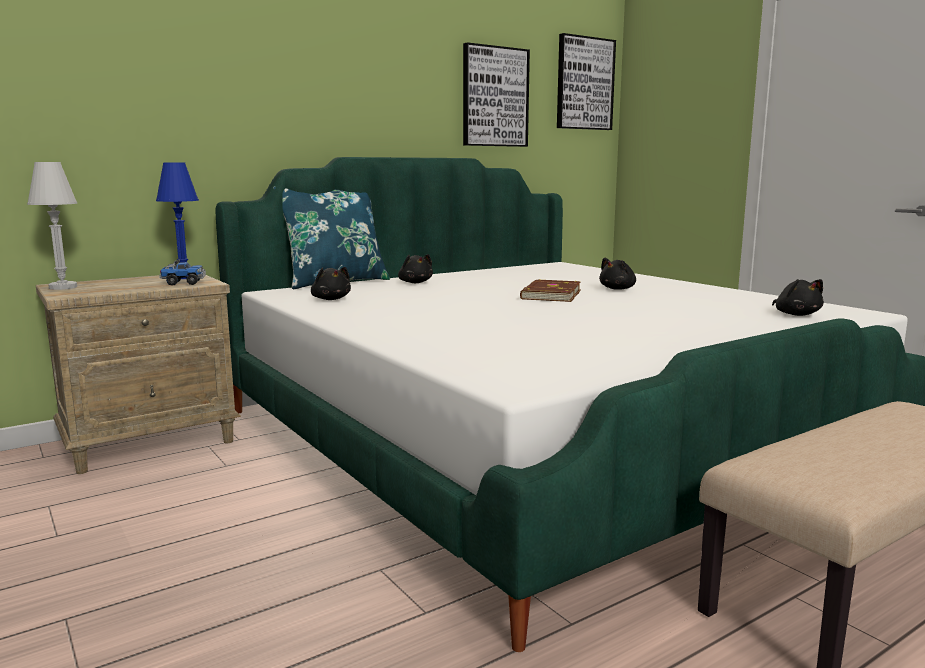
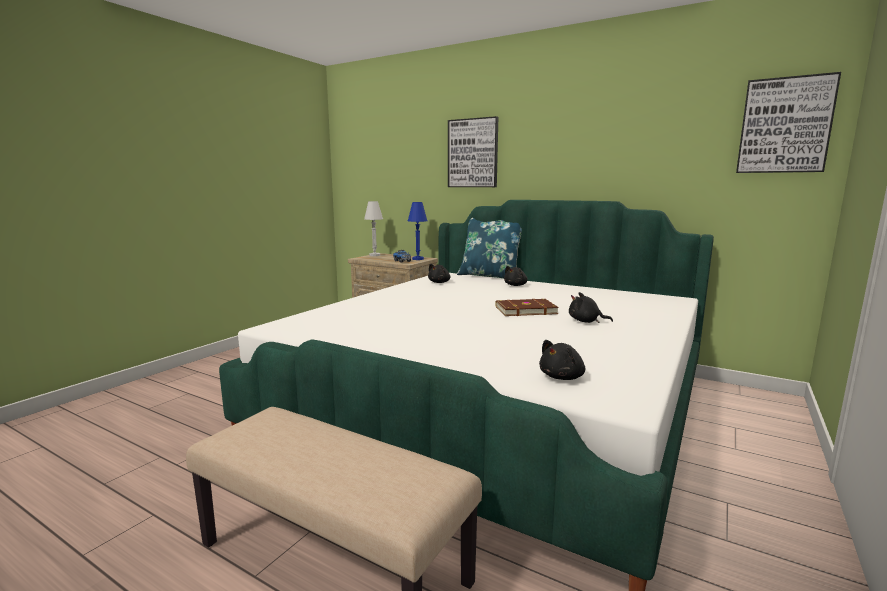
camera: 65 degrees right, 0 degrees up
picture [463,42,530,147] -> picture moved to [448,116,498,187]

